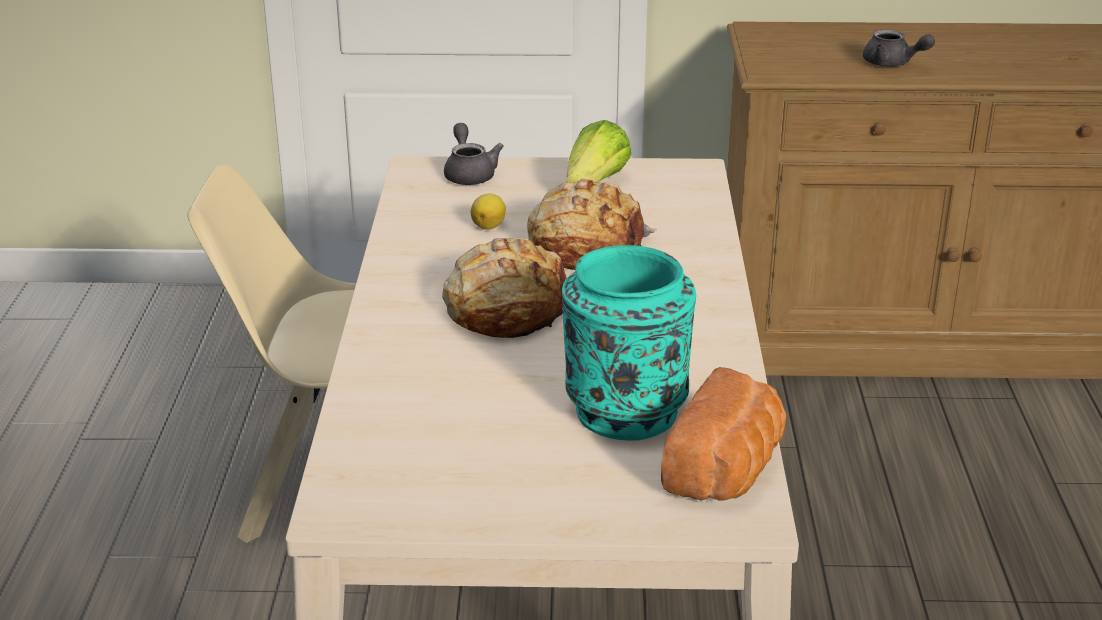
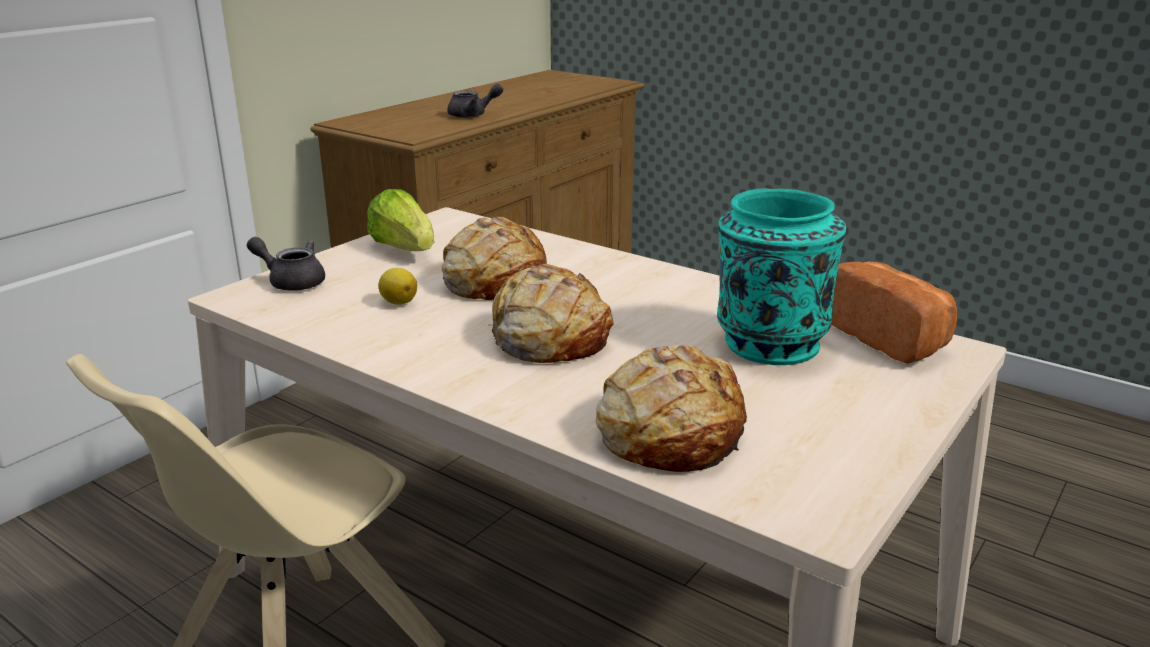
camera: 55 degrees left, 5 degrees down
none -> bread [596,345,747,472]

